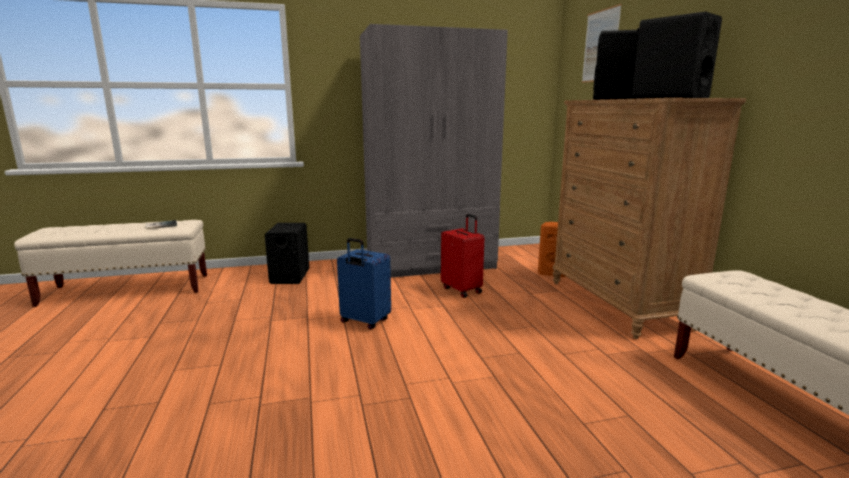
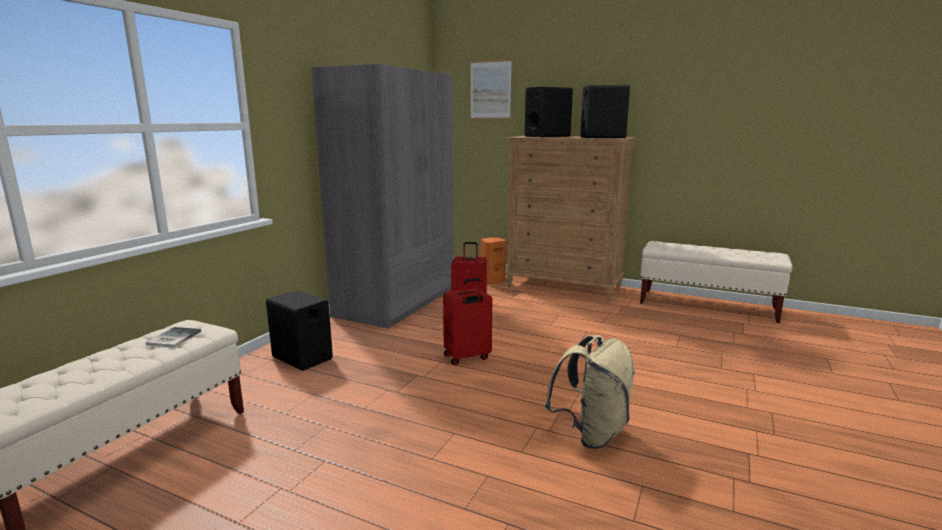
camera: 50 degrees left, 0 degrees up
blue suitcase [337,238,391,330] -> red suitcase [443,278,492,365]
none -> beige backpack [544,335,635,449]

